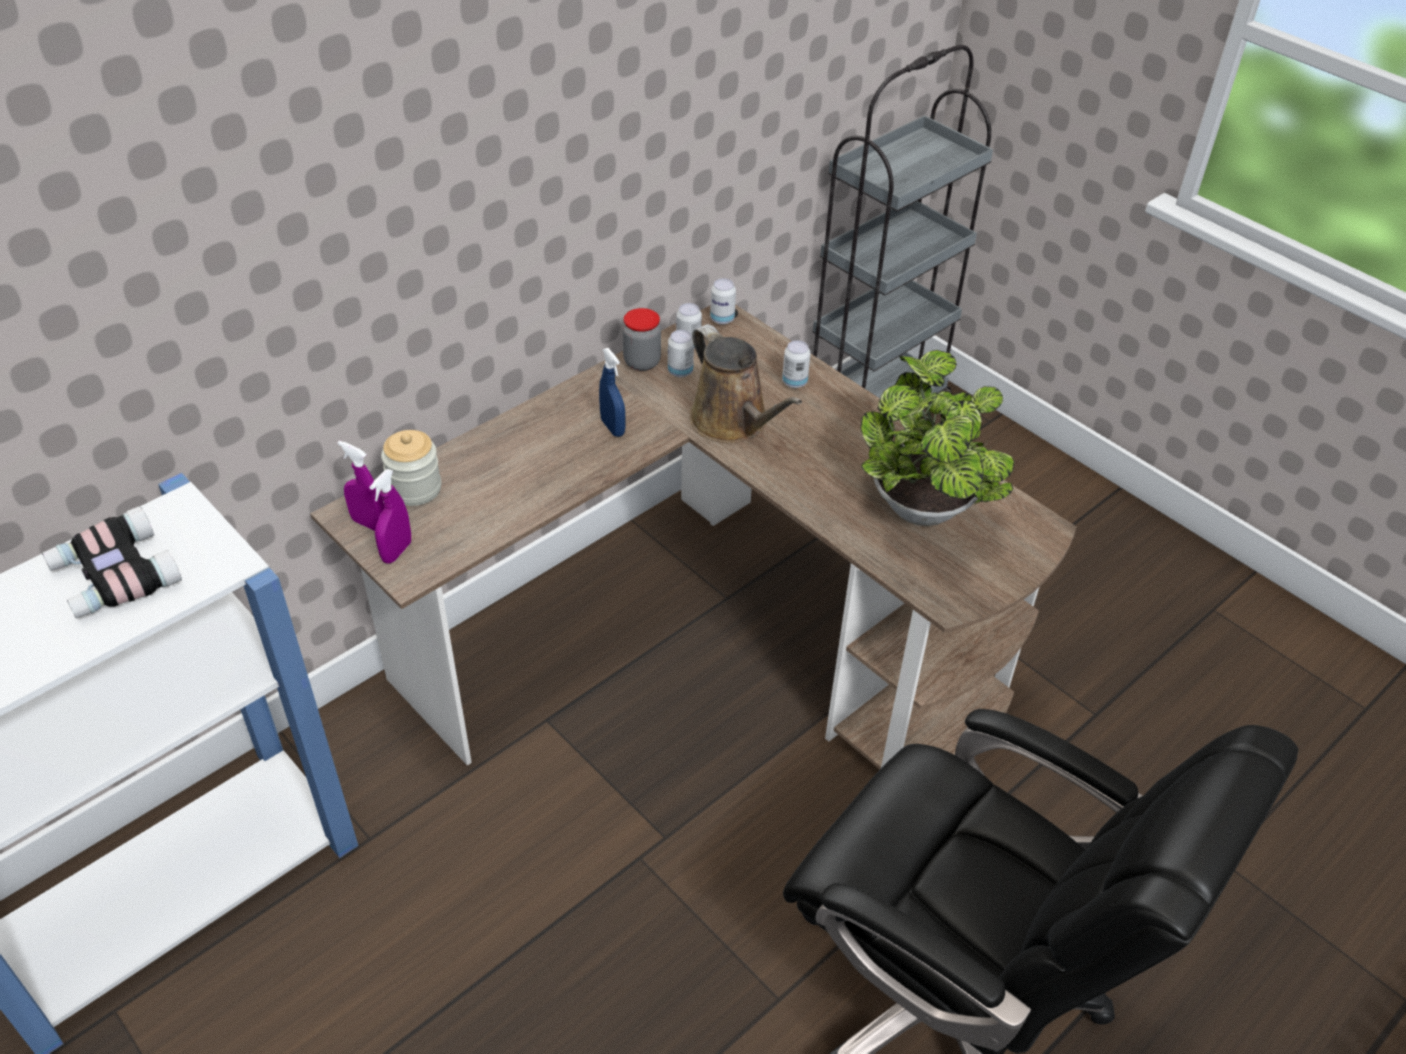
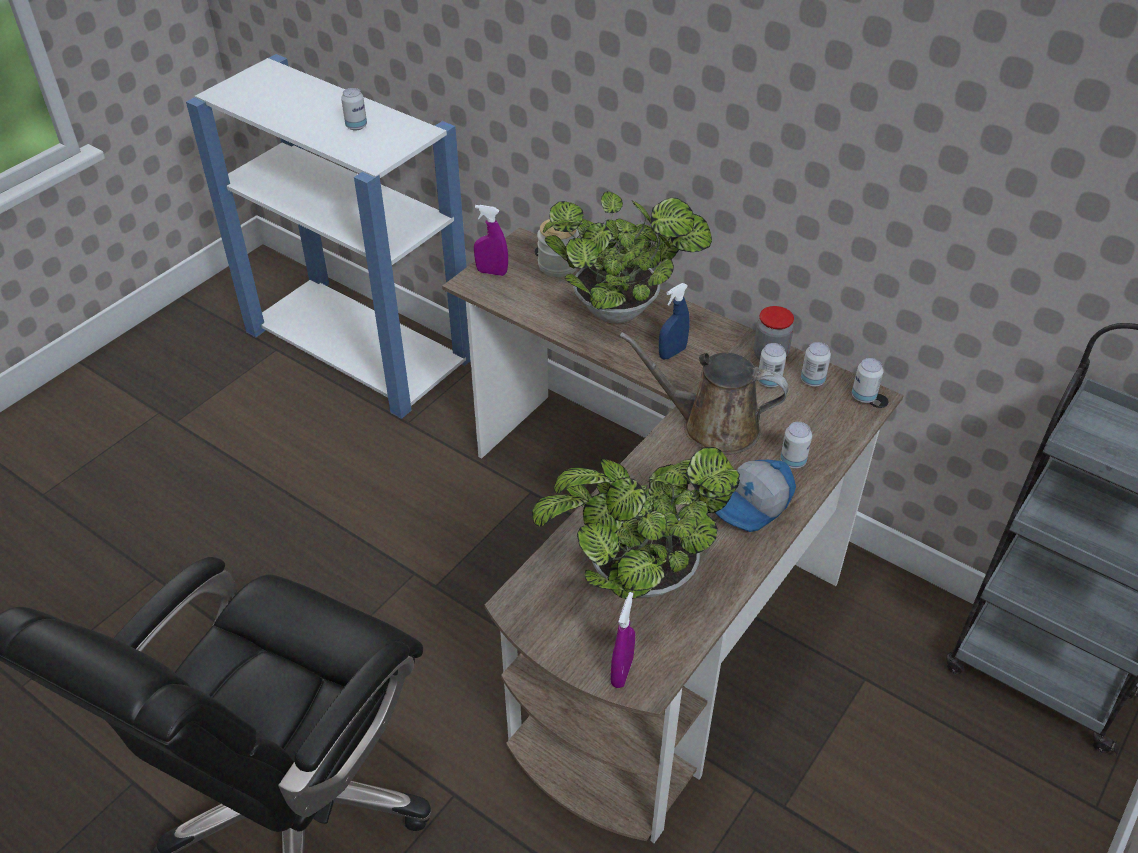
camera: 80 degrees right, 0 degrees up
binoculars [42,506,182,618] -> can [341,88,367,131]
purple spray bottle [338,441,384,531] -> purple spray bottle moved to [611,592,635,688]
brown watering can [690,324,802,443] -> brown watering can turned 60 degrees clockwise [619,332,788,455]
none -> potted plant [543,191,712,323]
none -> cap [715,460,796,532]

